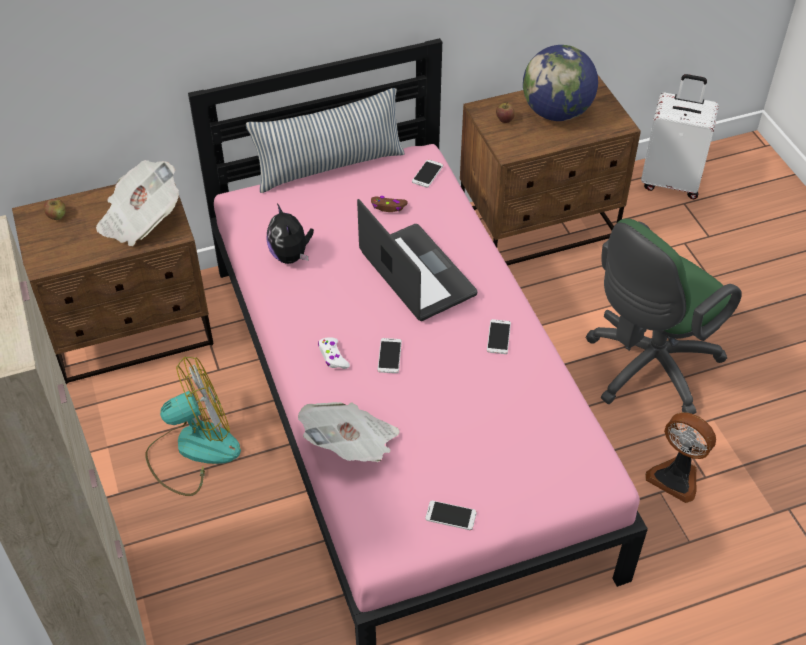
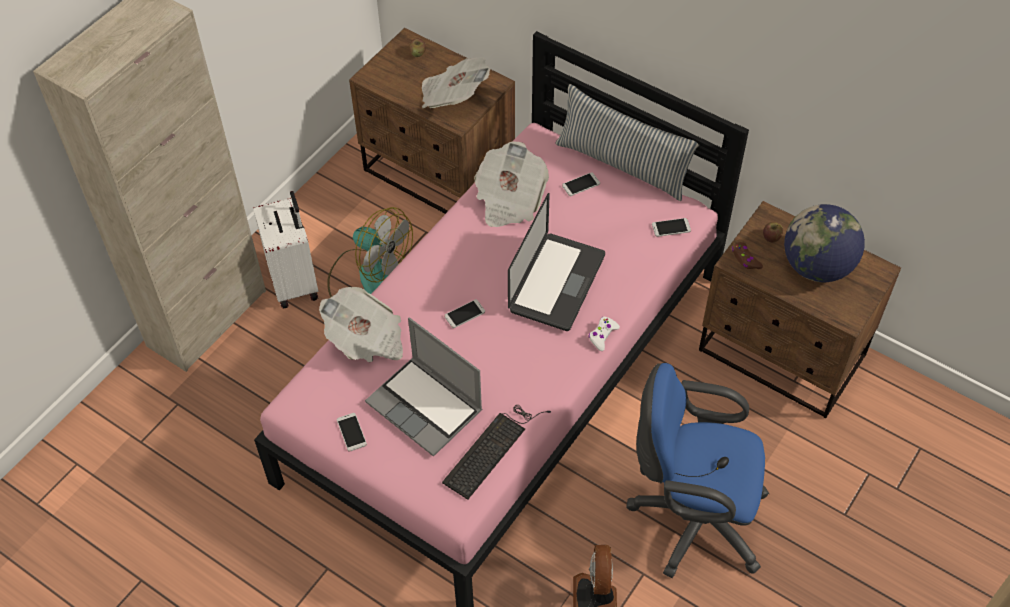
camera: 55 degrees right, 5 degrees up
plush toy [266,203,314,264] -> newspaper [474,141,549,227]
white game controller [318,337,350,369] -> white game controller moved to [588,317,620,351]
brown game controller [371,196,408,212] -> brown game controller moved to [732,242,763,269]
phone [487,319,511,354] -> phone moved to [562,172,600,196]
green office chair [586,218,742,414] -> blue office chair [626,363,769,578]
white suitcase [641,74,719,199] -> white suitcase moved to [253,191,319,309]
none -> laptop [365,318,482,457]
none -> keyboard [442,405,551,500]

